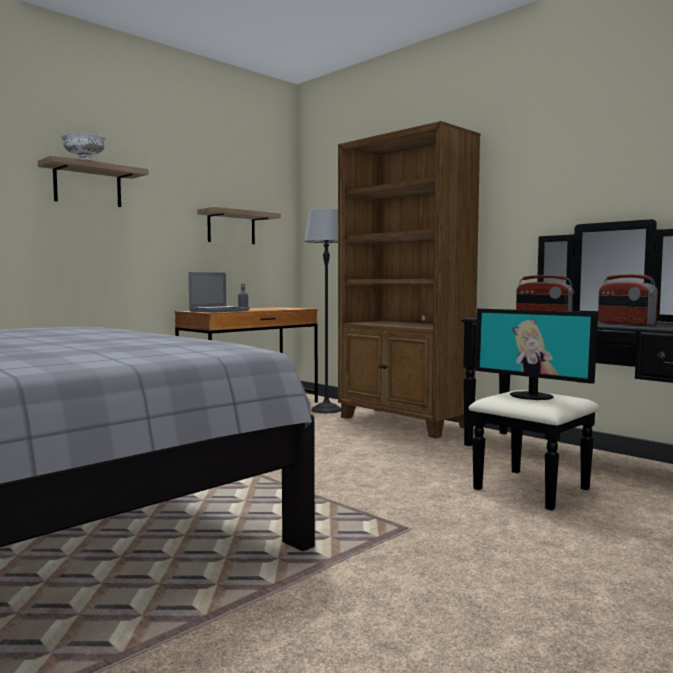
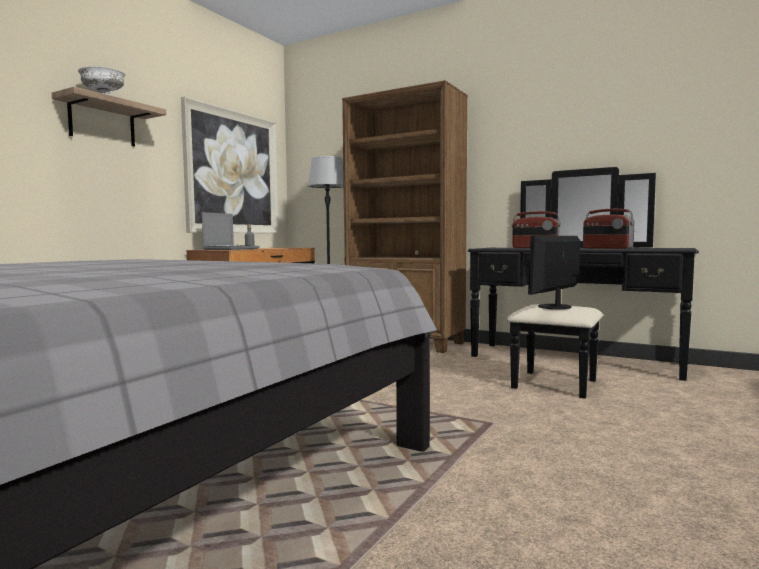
camera: 15 degrees left, 0 degrees up
shelf [197,207,281,244] -> picture [181,96,279,233]
monitor [475,309,598,400] -> monitor turned 105 degrees clockwise [528,236,580,309]

